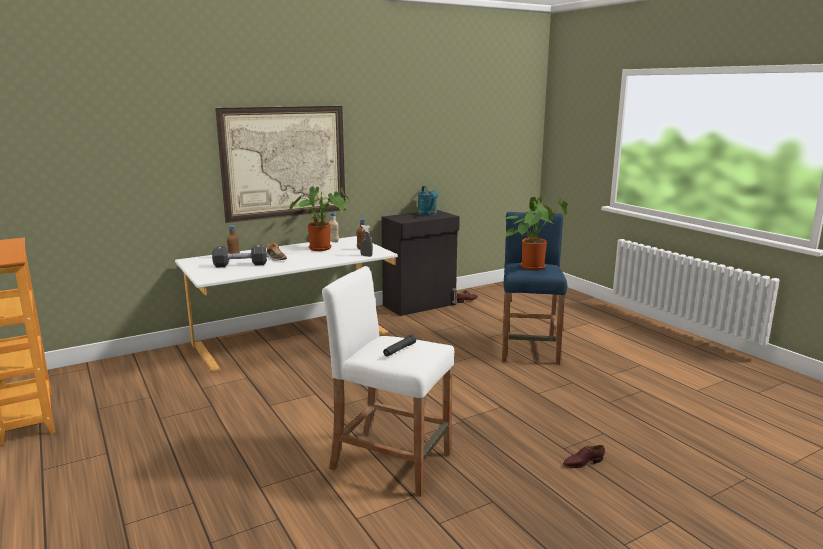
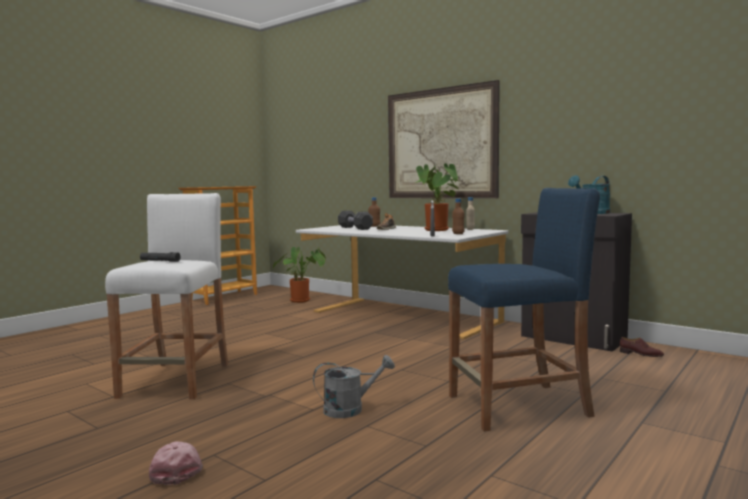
camera: 70 degrees right, 10 degrees down
potted plant [504,196,568,270] -> potted plant moved to [273,247,326,303]
brown shoe [563,445,605,468] -> pink cap [149,441,203,485]
none -> grey watering can [313,355,395,418]

